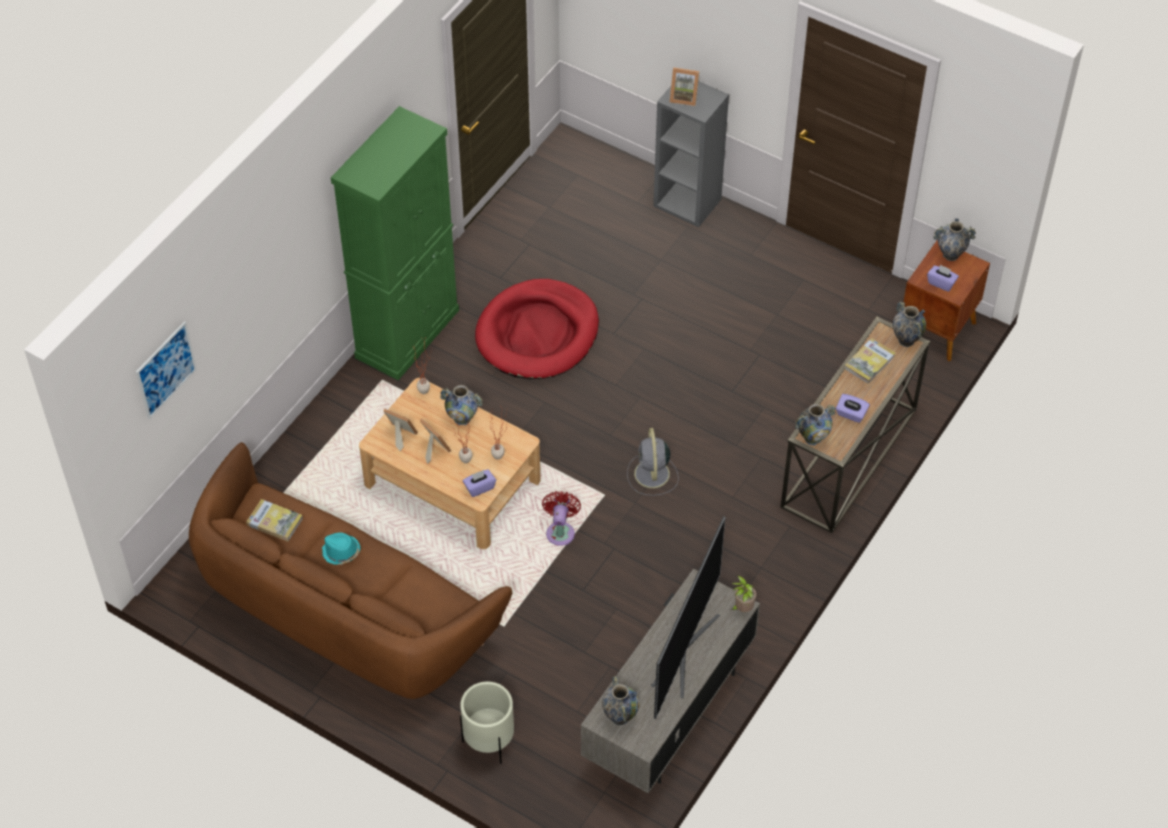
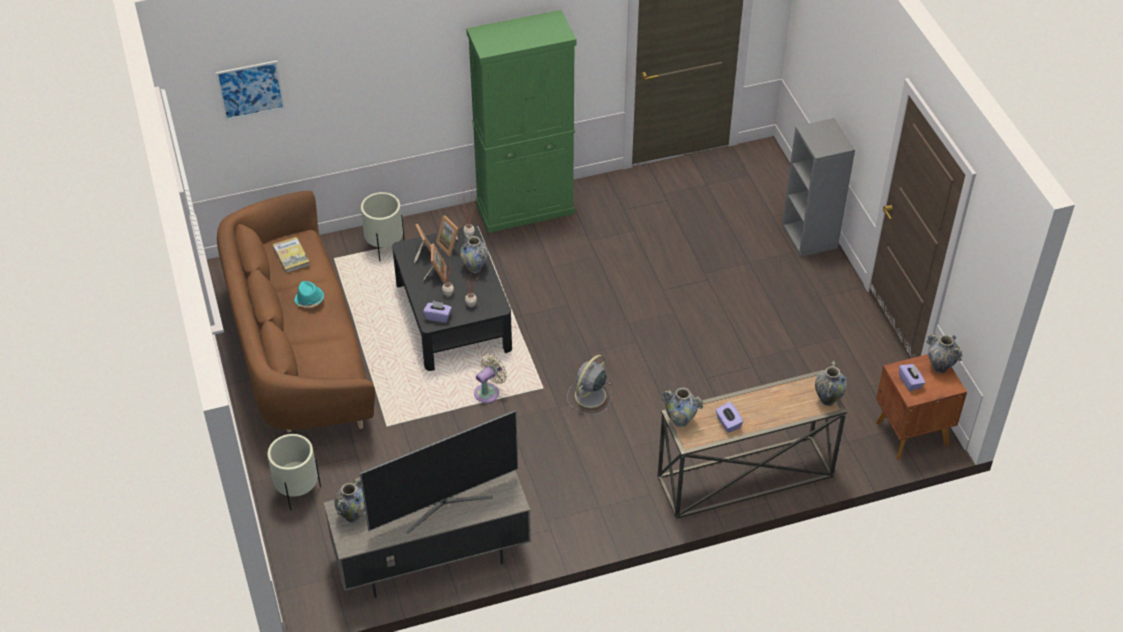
camera: 40 degrees right, 5 degrees down
beige coffee table [359,378,541,549] -> black coffee table [392,225,512,371]
red dog bed [475,279,599,379] -> none
red fan [542,491,581,546] -> beige fan [474,354,507,404]
picture frame [670,67,699,106] -> picture frame moved to [436,215,459,256]
potted plant [731,576,757,612] -> none
book [844,338,896,384] -> none
none -> beige planter [361,192,404,261]

